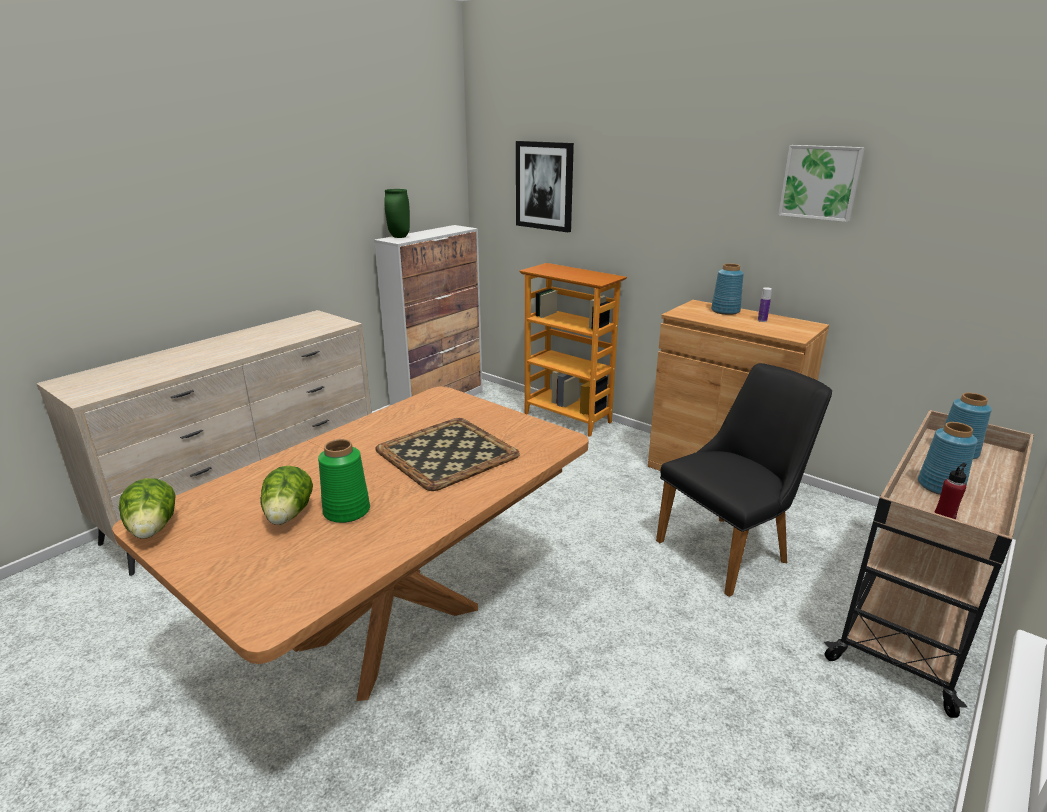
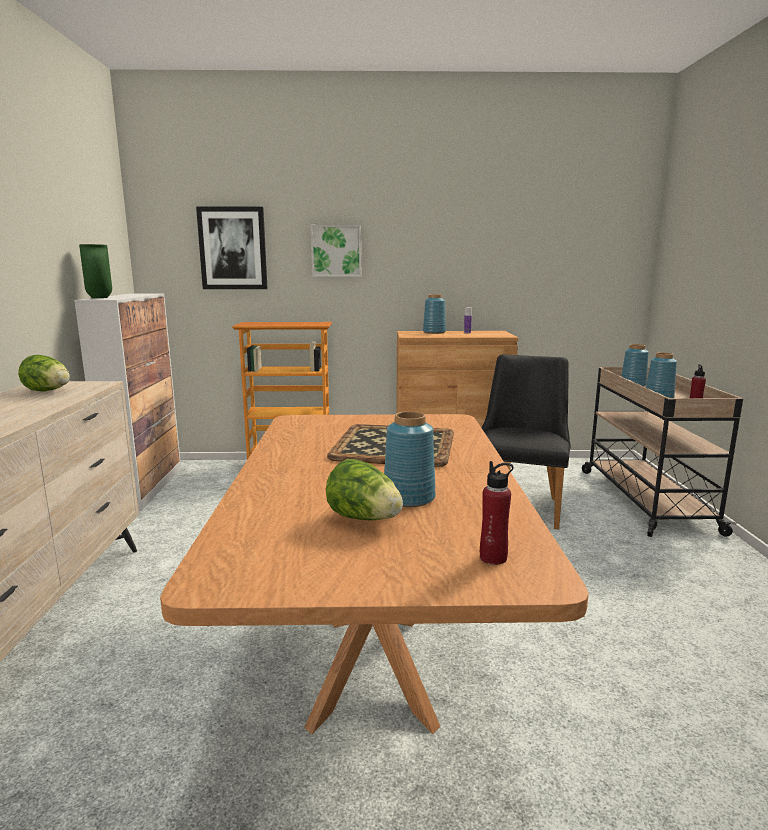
camera: 40 degrees left, 10 degrees down
lettuce [119,478,176,539] -> lettuce moved to [18,355,70,392]
green vase [318,439,370,523] -> blue vase [384,411,436,507]
picture [778,145,865,222] -> picture moved to [311,225,361,277]
none -> red bottle [480,461,514,565]

